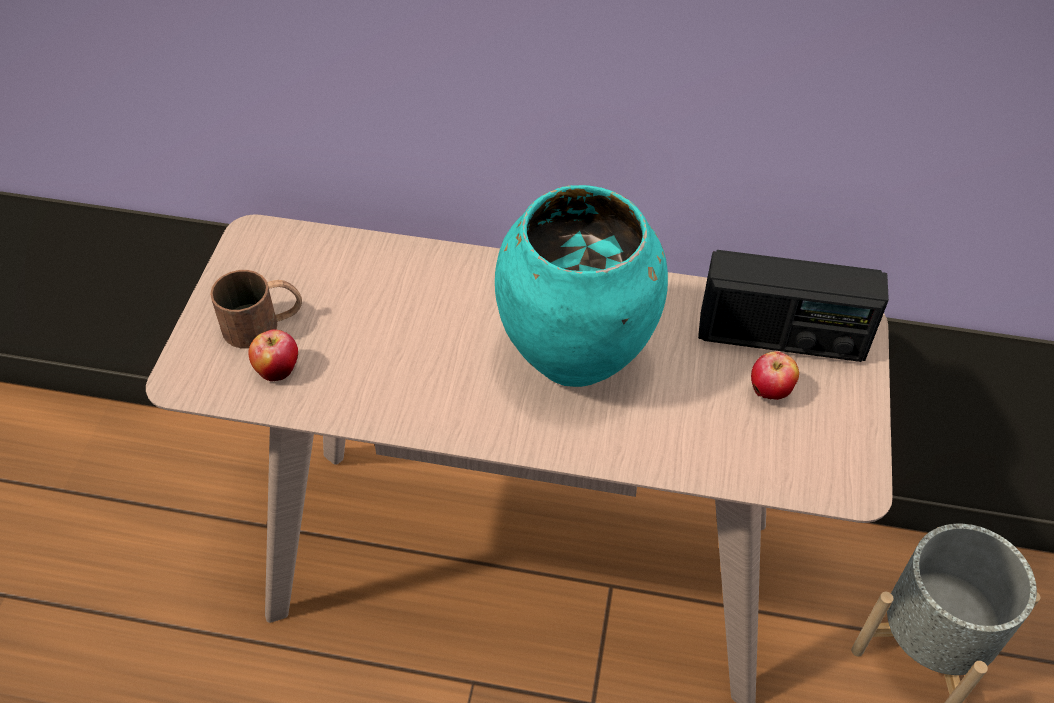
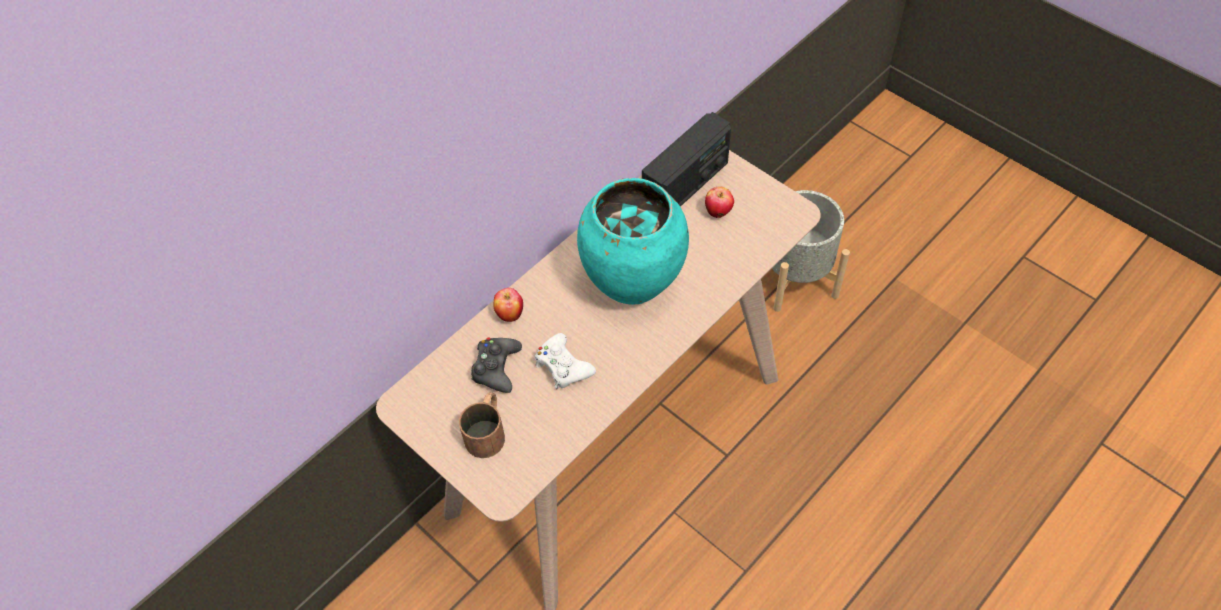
camera: 55 degrees left, 5 degrees up
apple [248,329,298,381] -> apple moved to [493,288,523,322]
none -> black game controller [471,338,522,393]
none -> white game controller [535,333,596,389]

